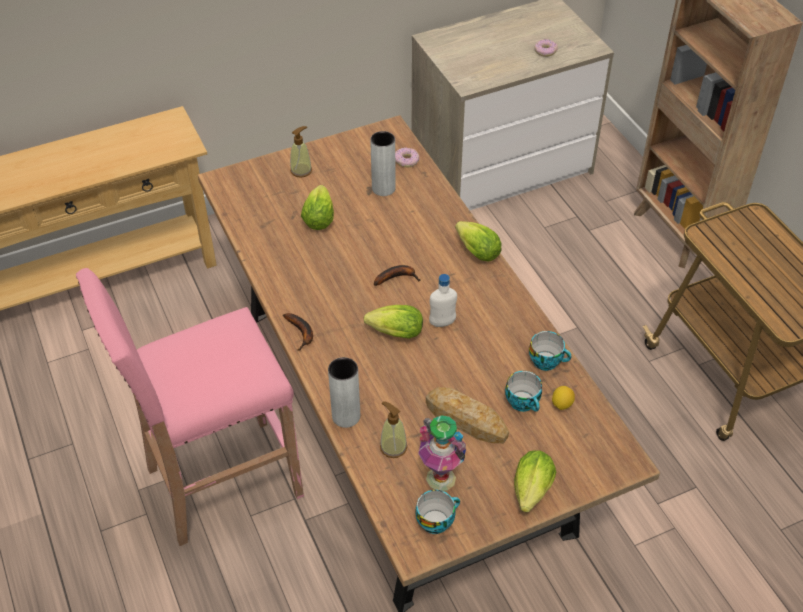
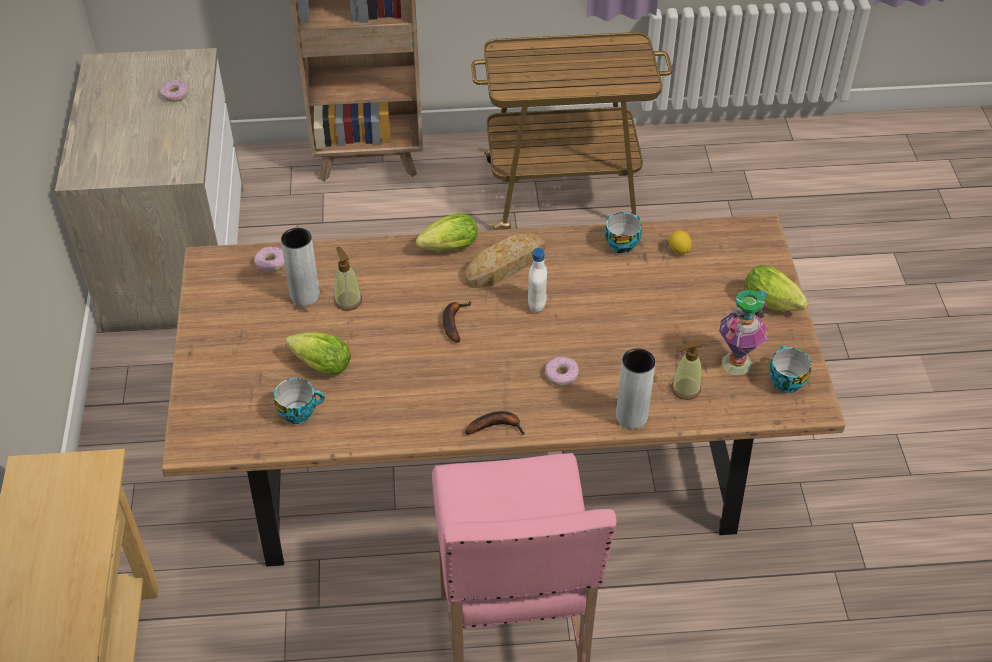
camera: 70 degrees left, 0 degrees up
soap dispenser [290,126,312,178] -> soap dispenser moved to [334,247,362,311]
lettuce [364,305,423,339] -> none
bread [426,387,509,444] -> bread moved to [466,233,546,288]
cup [505,371,542,412] -> cup moved to [274,378,325,424]
none -> donut [545,357,579,386]

